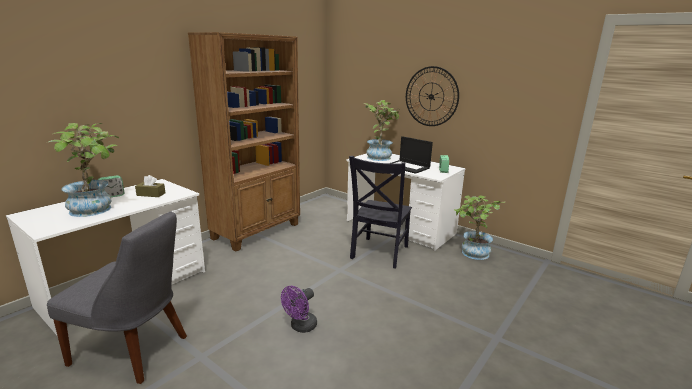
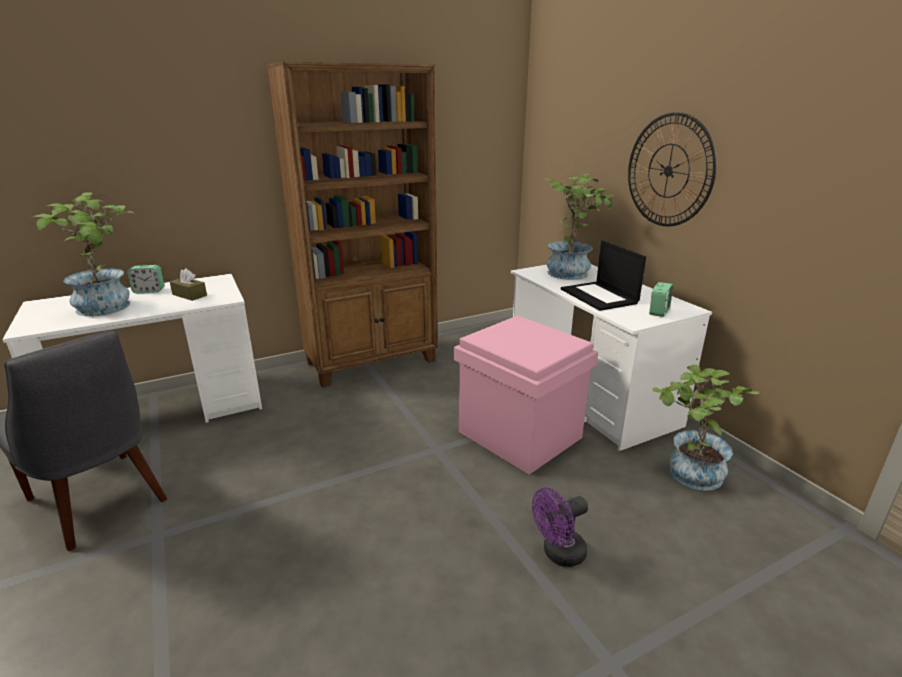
camera: 25 degrees right, 5 degrees up
purple fan [281,286,317,333] -> purple fan moved to [532,487,588,567]
black chair [349,156,412,268] -> pink storage box [454,316,598,475]

